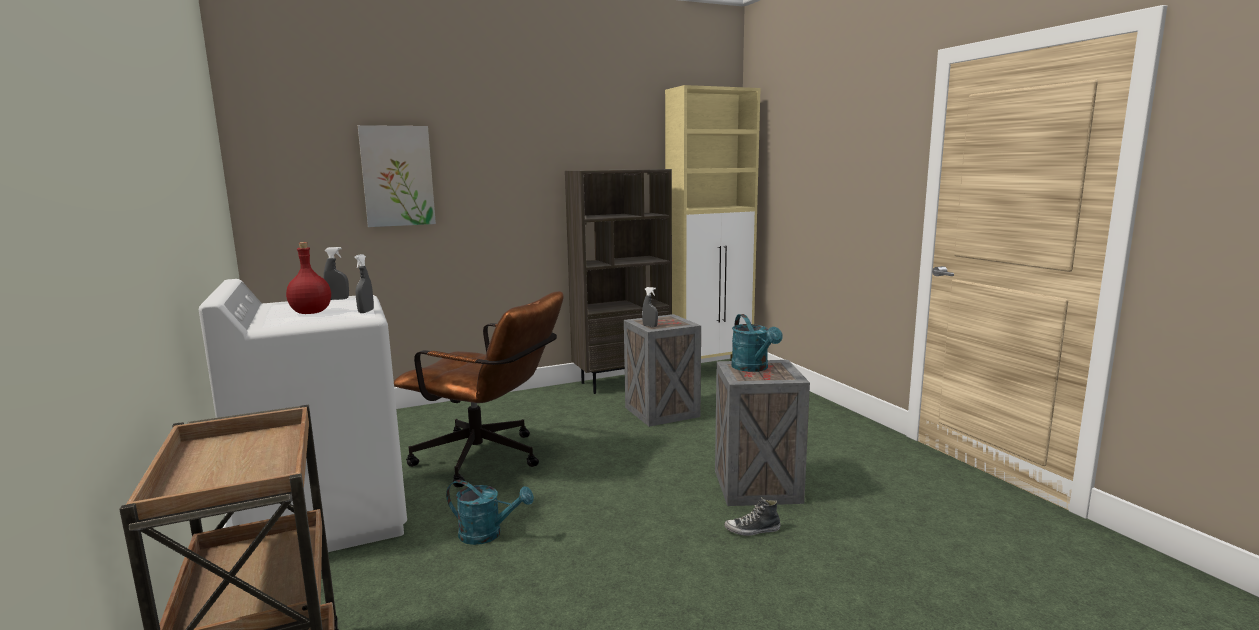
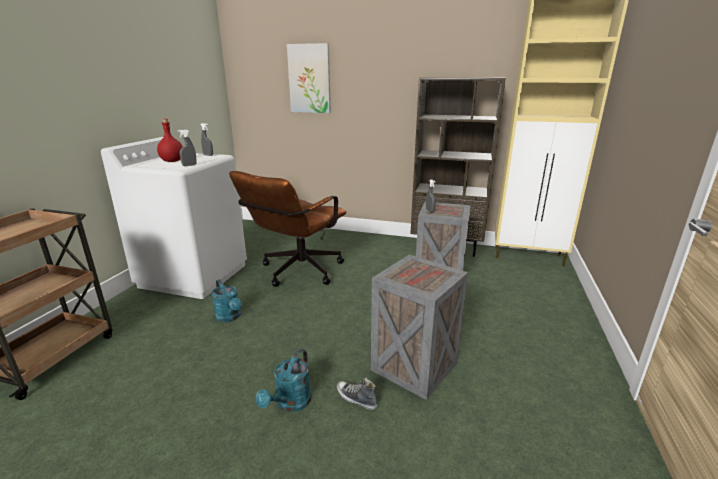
camera: 40 degrees right, 10 degrees up
brown office chair [394,291,563,487] -> brown office chair turned 60 degrees clockwise [229,171,346,287]
turquoise watering can [731,314,783,372] -> turquoise watering can moved to [256,349,312,412]

